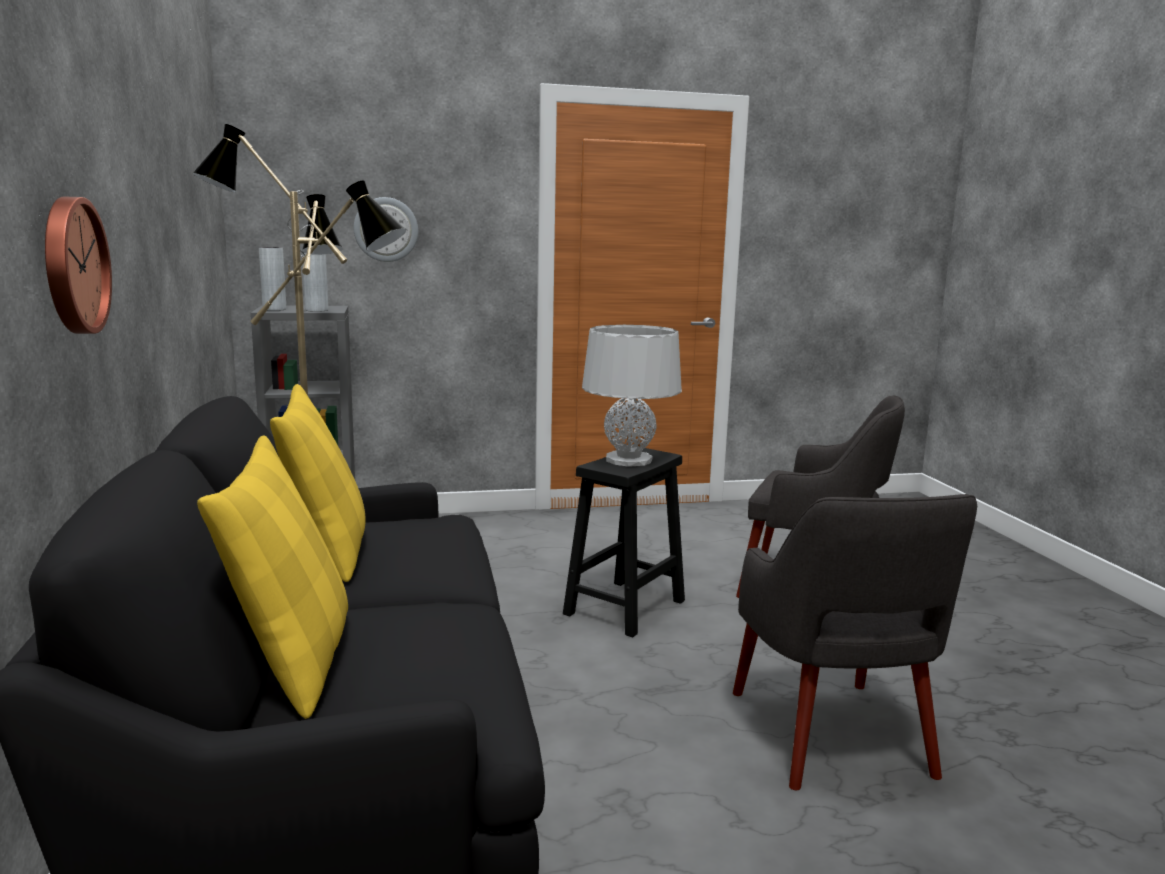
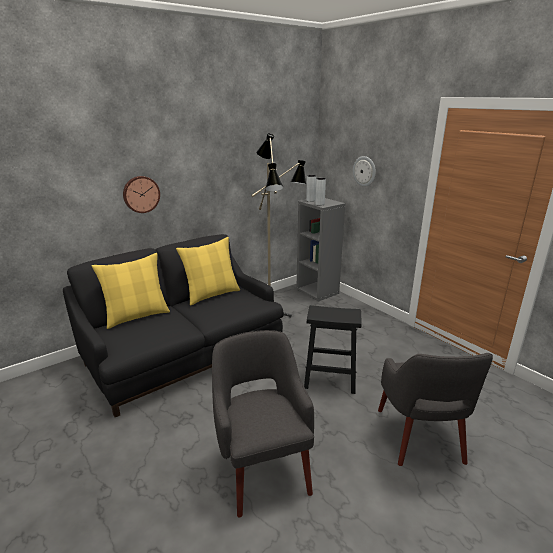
camera: 65 degrees right, 10 degrees up
grey table lamp [582,325,682,467] -> none
grey armchair [733,494,977,790] -> grey armchair turned 105 degrees clockwise [212,330,314,517]

